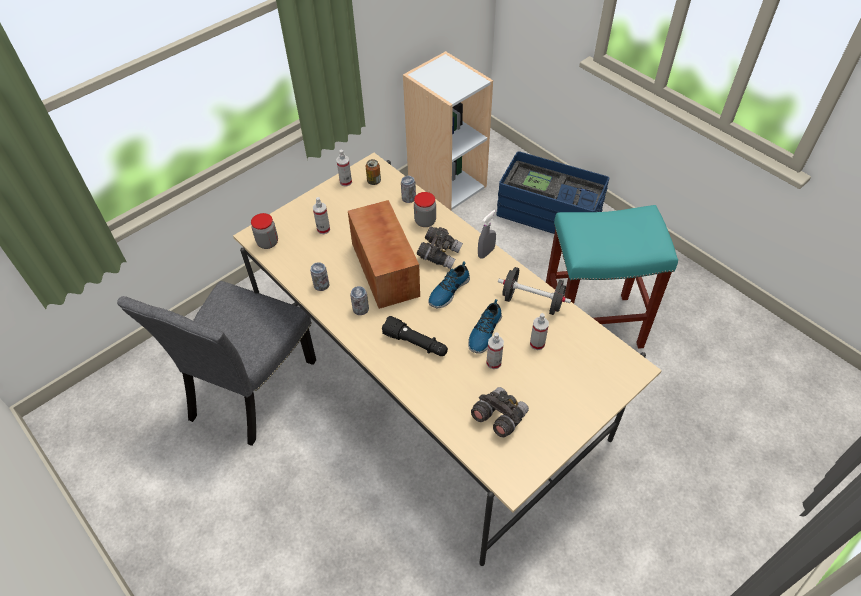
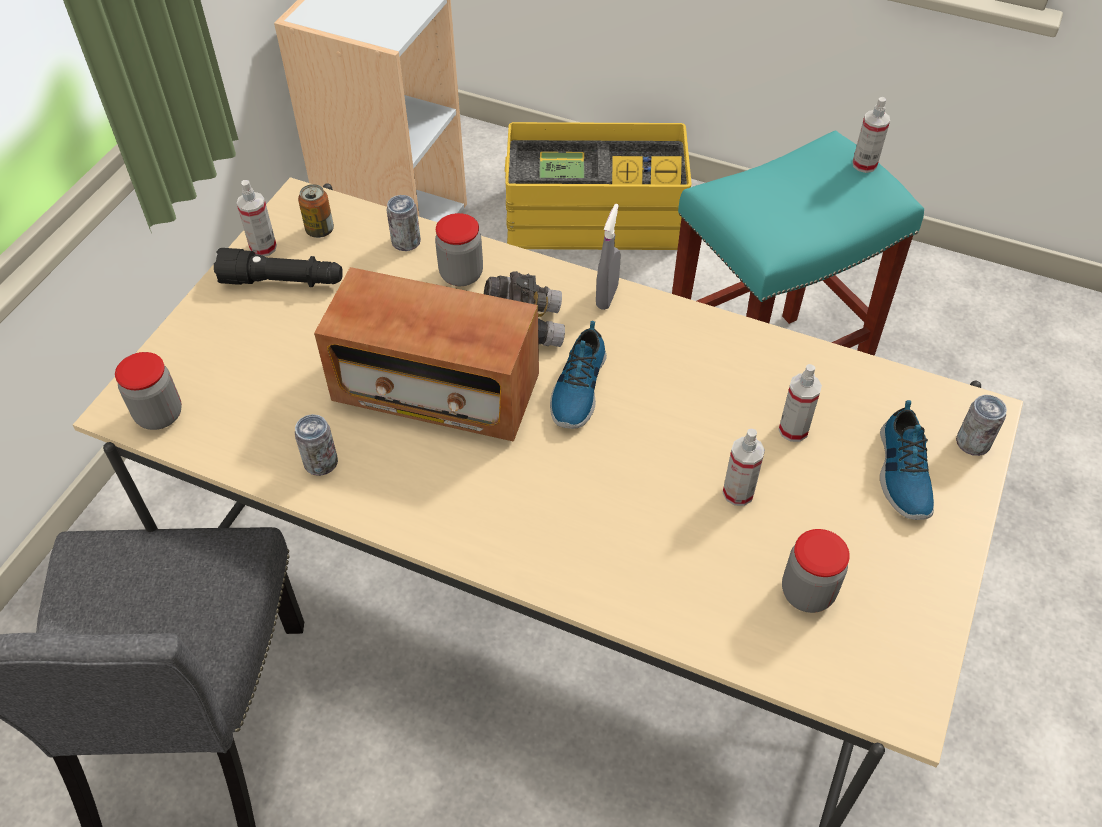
camera: 25 degrees left, 0 degrees up
spray bottle [313,197,330,234] -> spray bottle moved to [852,97,890,173]
radio [348,200,420,309] -> radio turned 150 degrees clockwise [314,267,539,442]
can [350,286,369,315] -> can moved to [956,395,1007,456]
black flashlight [382,316,448,356] -> black flashlight moved to [214,248,343,287]
shoe [468,299,502,354] -> shoe moved to [880,400,934,520]
grey binoculars [471,387,529,437] -> jar [782,529,850,613]
blue storage box [496,151,609,234] -> yellow storage box [505,122,692,250]
black dumbbell [498,267,571,315] -> none

